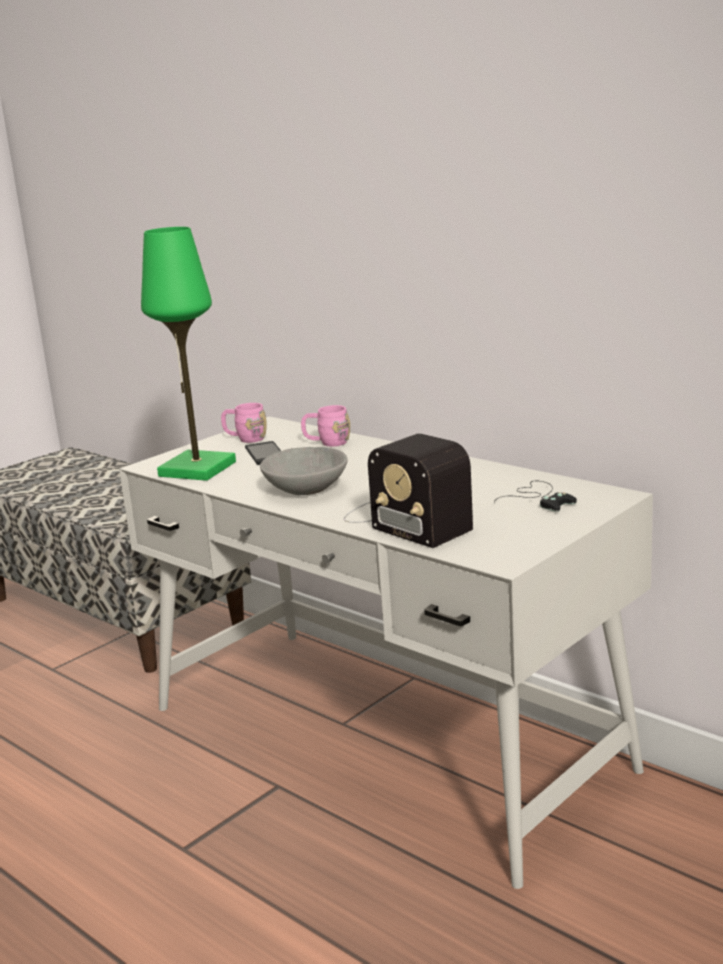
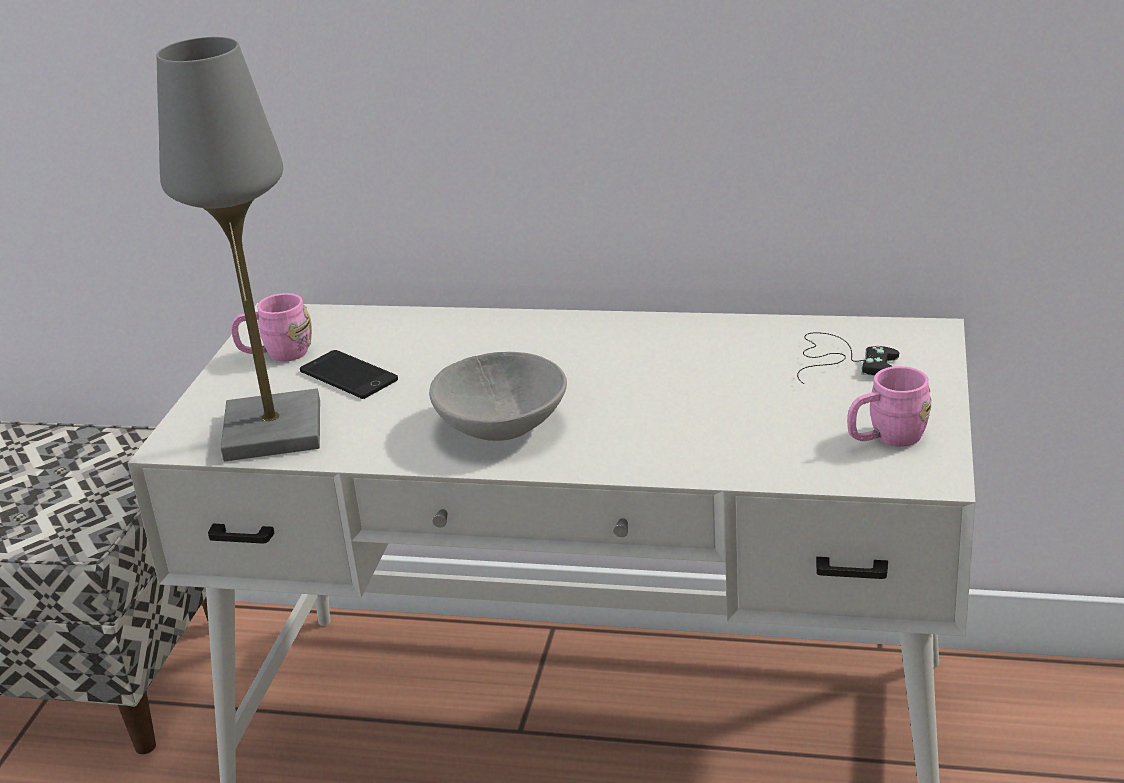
camera: 30 degrees left, 10 degrees up
green table lamp [141,227,236,481] -> grey table lamp [156,37,320,461]
pink mug [301,405,350,447] -> pink mug moved to [847,366,932,447]
radio [344,434,473,548] -> none

